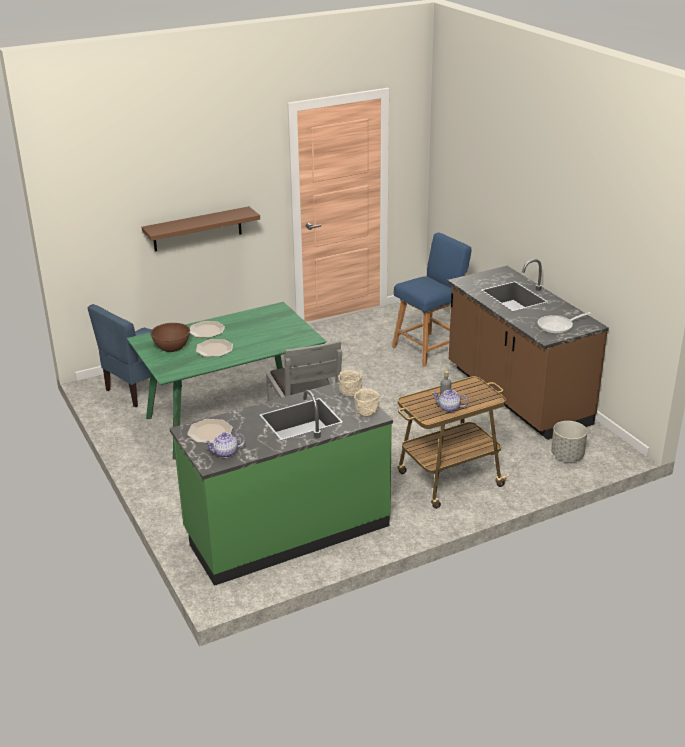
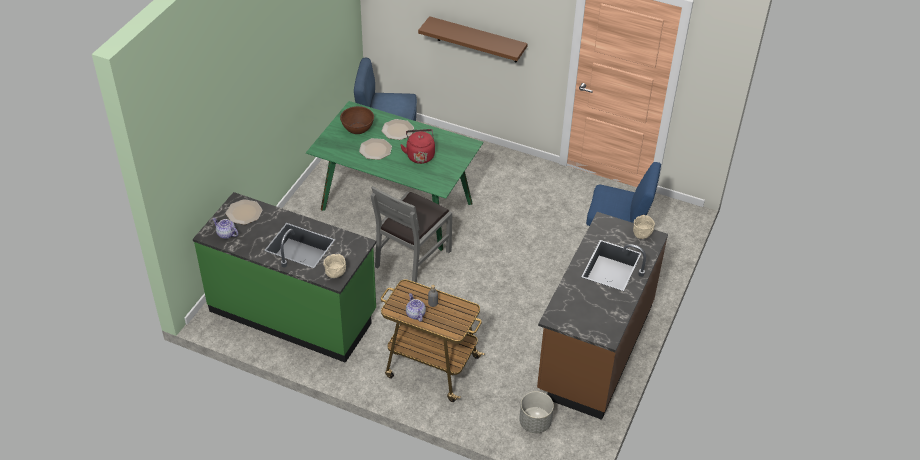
camera: 50 degrees right, 15 degrees up
beige bowl [338,370,363,397] -> beige bowl moved to [633,215,655,239]
frying pan [538,312,591,334] -> none
none -> red kettle [400,129,435,164]

